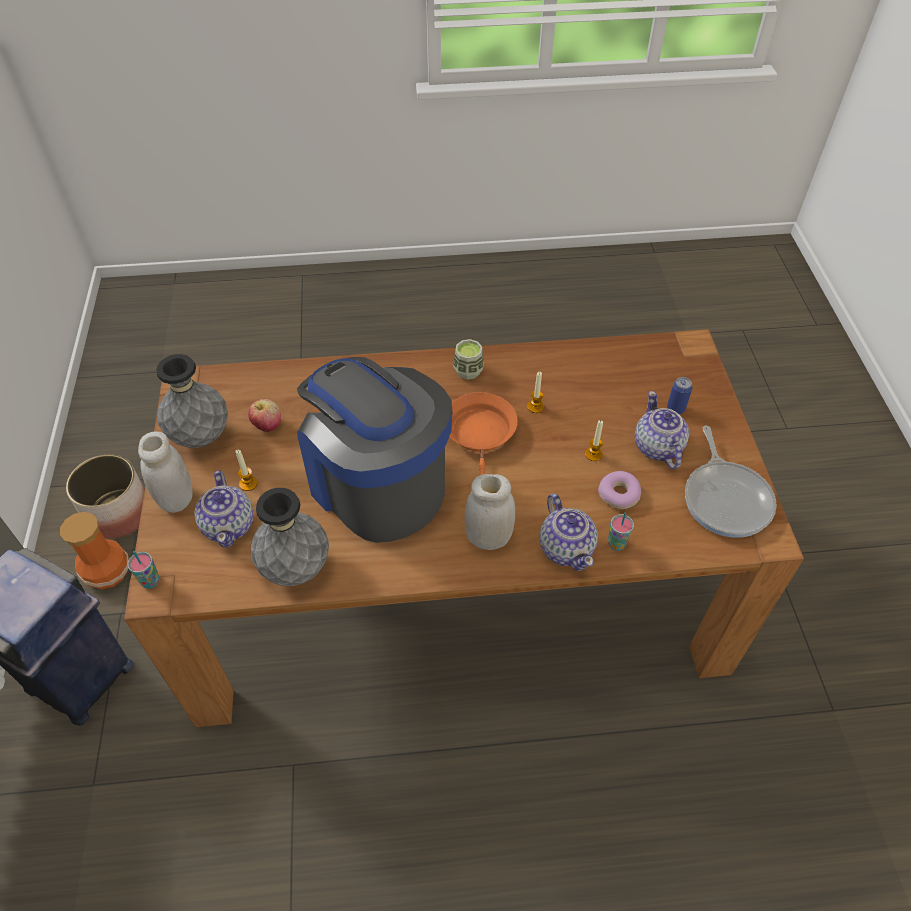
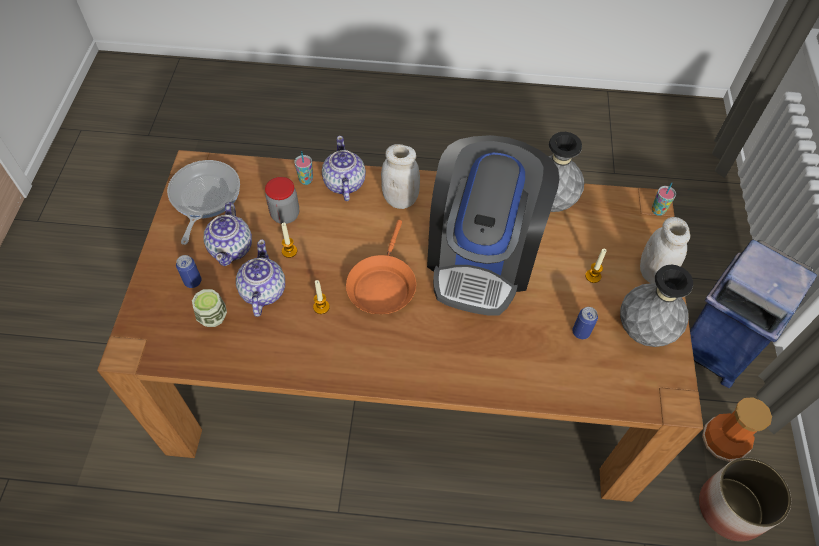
camera: 170 degrees left, 5 degrees up
teapot [194,471,254,548] -> teapot moved to [236,239,285,317]
apple [248,399,281,432] -> can [572,307,598,339]
coffee machine [297,357,453,543] -> coffee machine turned 45 degrees clockwise [427,135,559,316]
cup [453,339,484,380] -> cup moved to [192,289,227,327]
donut [598,471,641,509] -> jar [265,177,299,224]

